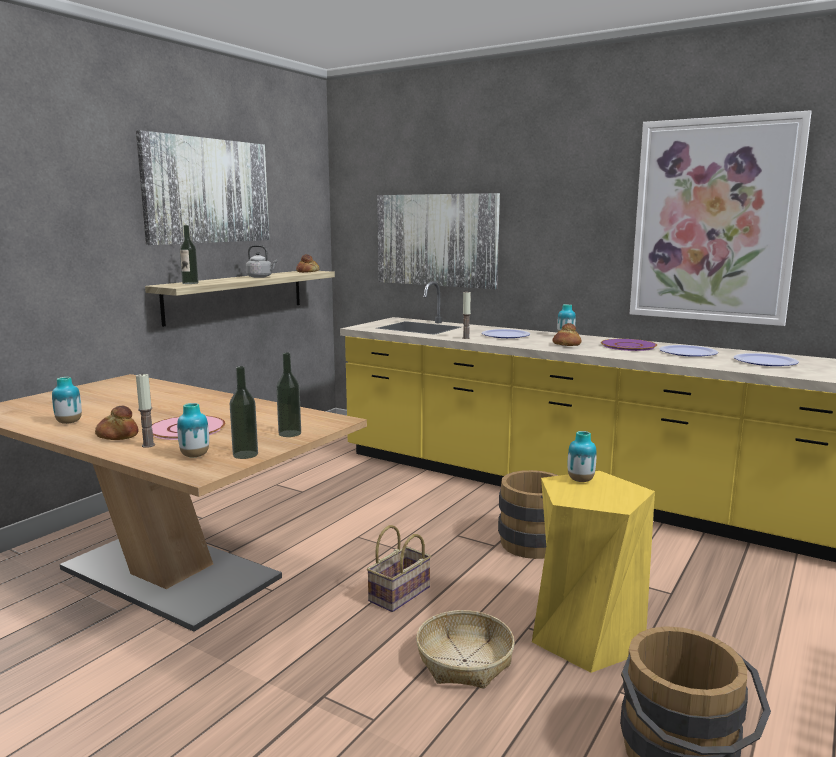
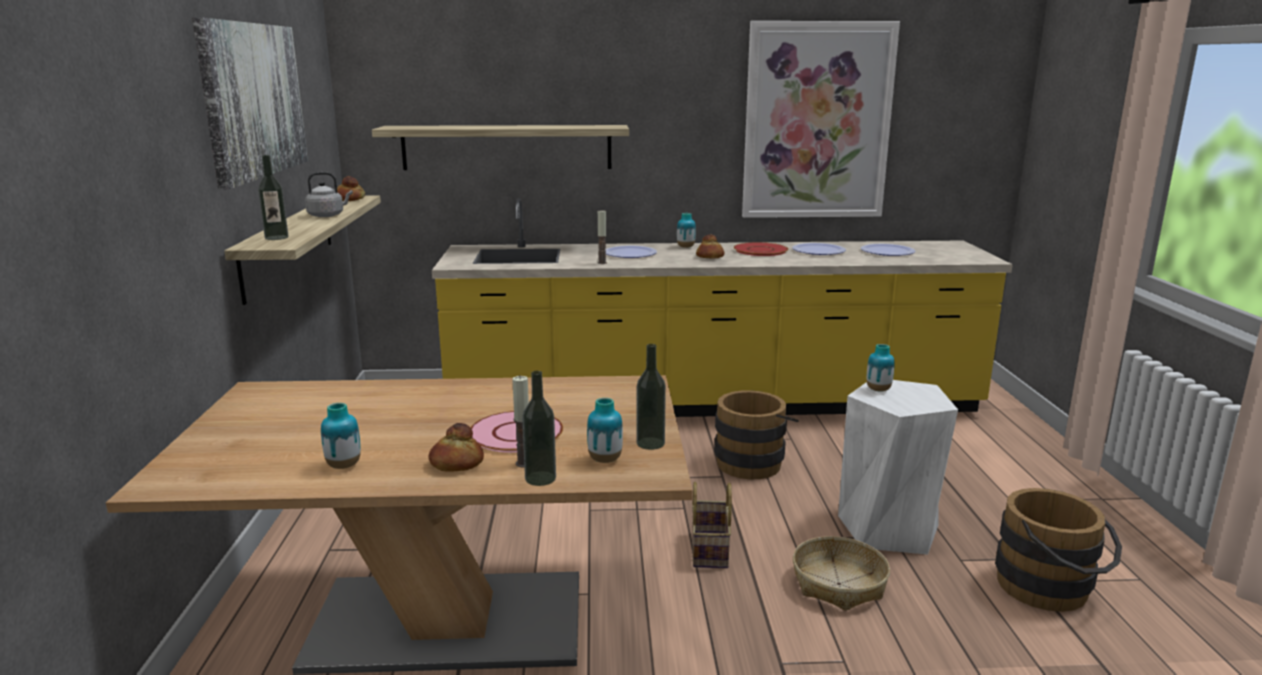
camera: 35 degrees left, 5 degrees up
bottle [276,353,301,437] -> bottle moved to [522,371,556,486]
picture [377,193,500,289] -> shelf [372,125,629,170]
yellow stool [532,471,655,673] -> white stool [838,380,958,555]
purple plate [601,339,657,351] -> red plate [734,242,788,256]

